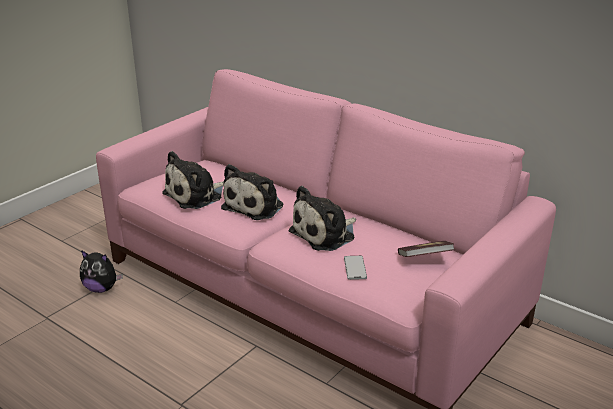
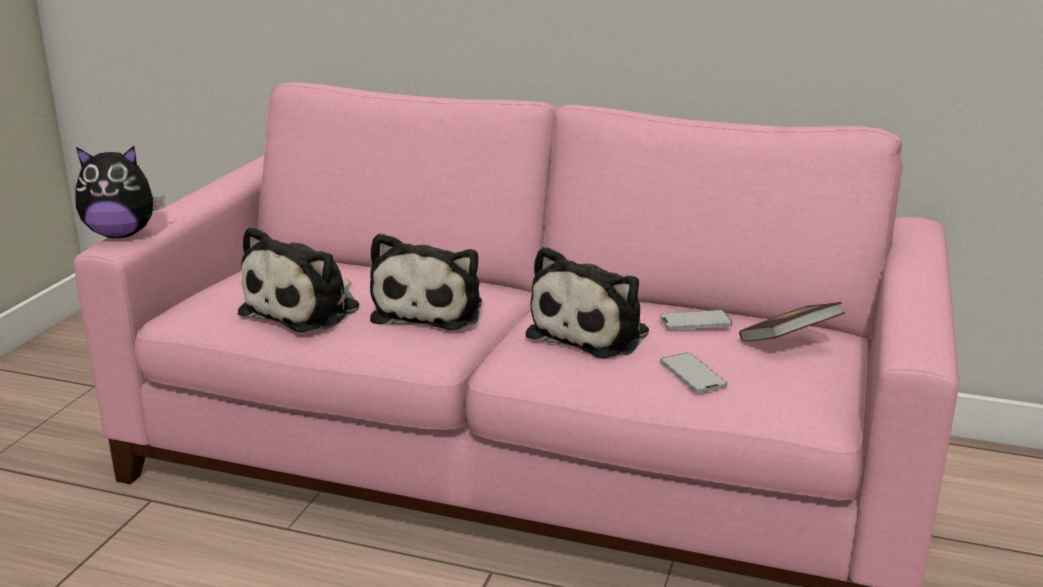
camera: 20 degrees left, 5 degrees down
plush toy [80,250,123,293] -> plush toy moved to [76,146,165,238]
none -> phone [660,310,732,330]

